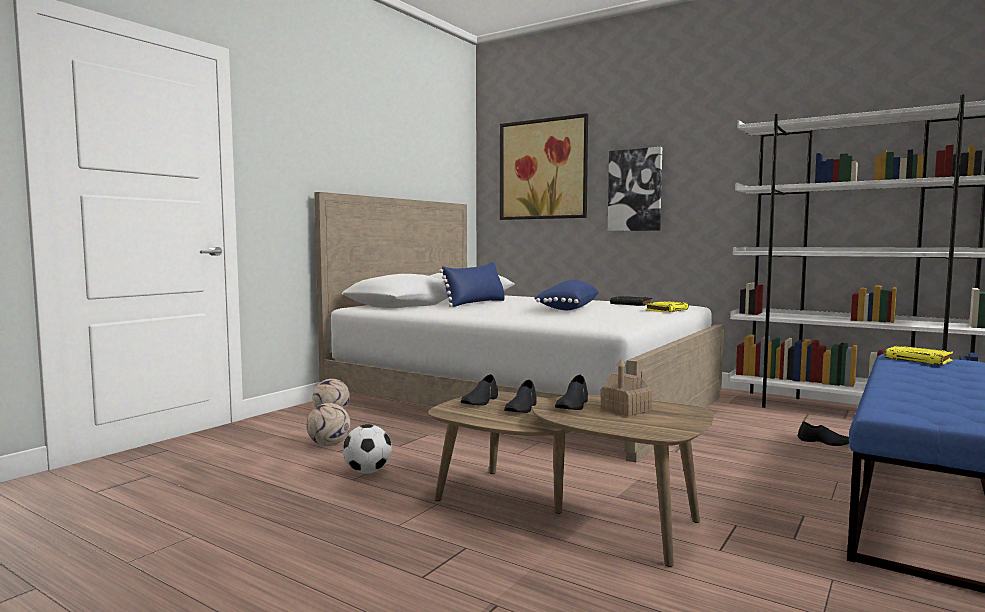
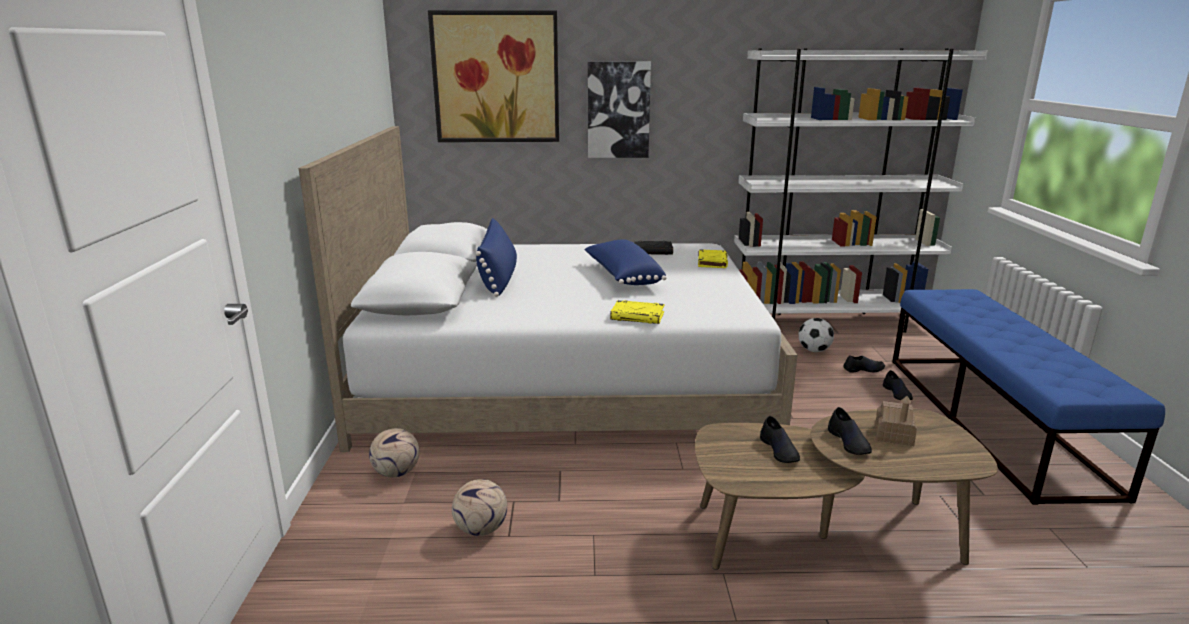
camera: 35 degrees left, 15 degrees up
football [343,424,392,474] -> football moved to [798,318,834,352]
black shoe [461,374,498,406] -> black shoe moved to [883,370,913,400]
yellow book [885,346,953,365] -> yellow book moved to [610,300,665,324]

